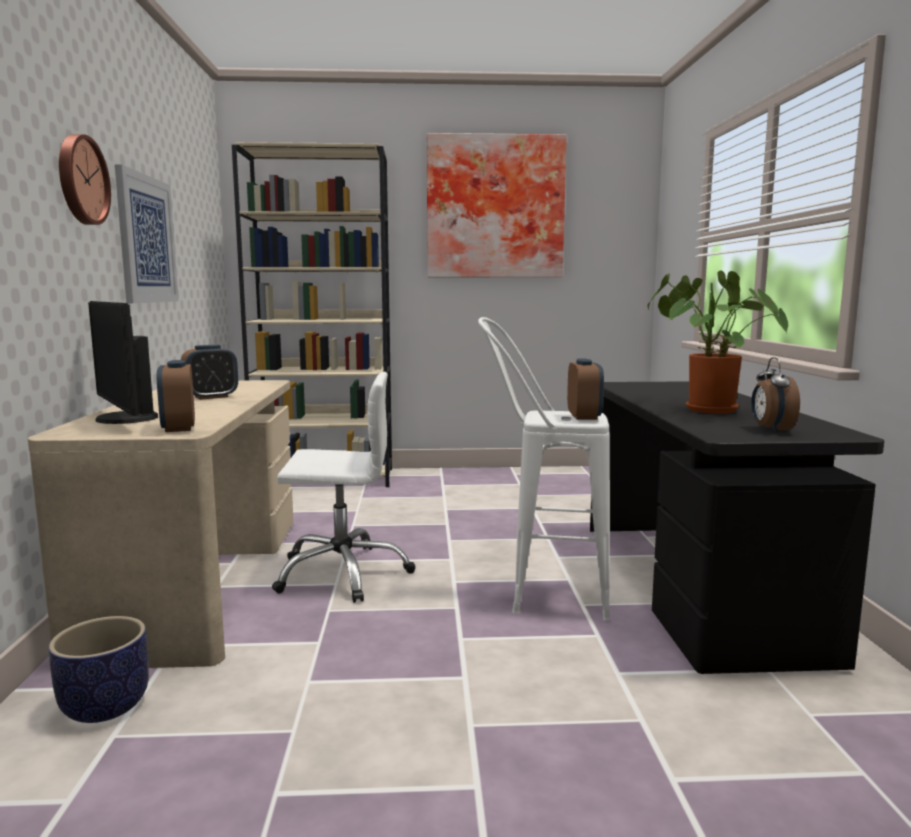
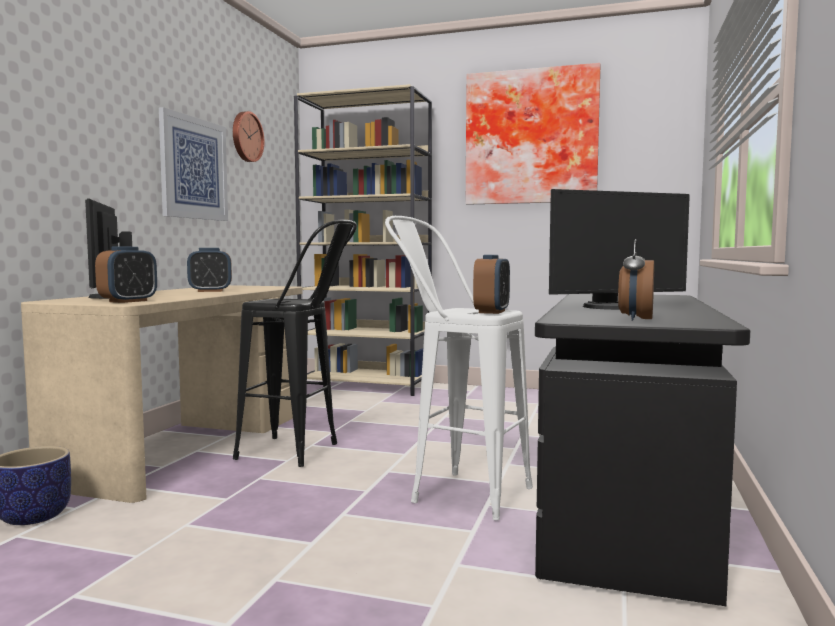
camera: 20 degrees right, 5 degrees down
wall clock [59,134,111,225] -> wall clock moved to [233,111,265,162]
alarm clock [157,360,195,432] -> alarm clock turned 150 degrees counterclockwise [95,247,157,303]
white office chair [272,372,415,603] -> black stool [233,219,357,467]
potted plant [648,270,788,414] -> monitor [549,189,690,310]

